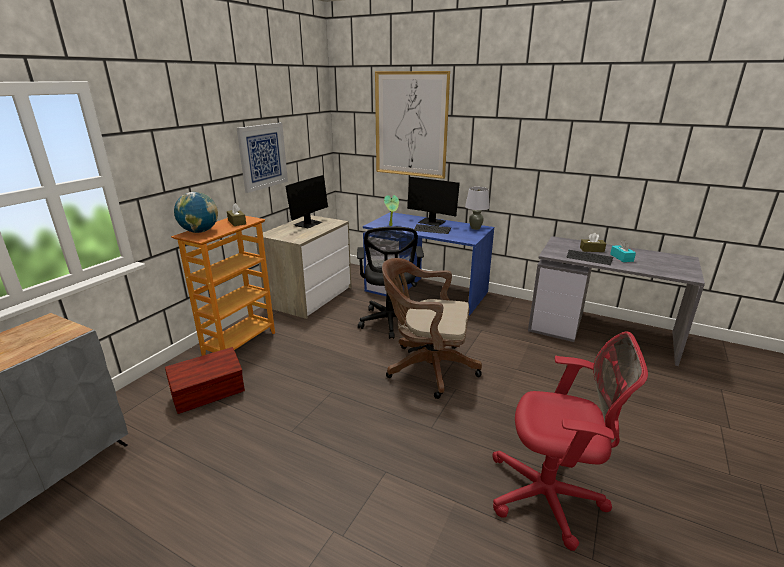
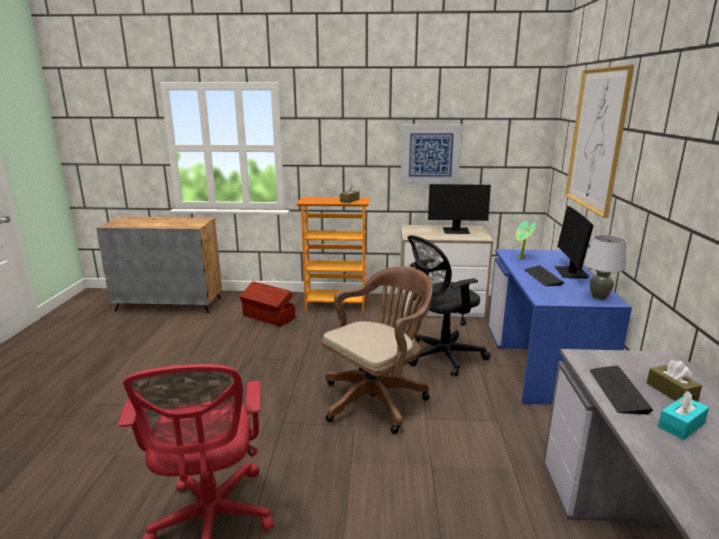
camera: 65 degrees right, 5 degrees down
globe [174,192,218,233] -> none
brown office chair [382,258,482,399] -> brown office chair turned 60 degrees clockwise [322,267,433,434]

